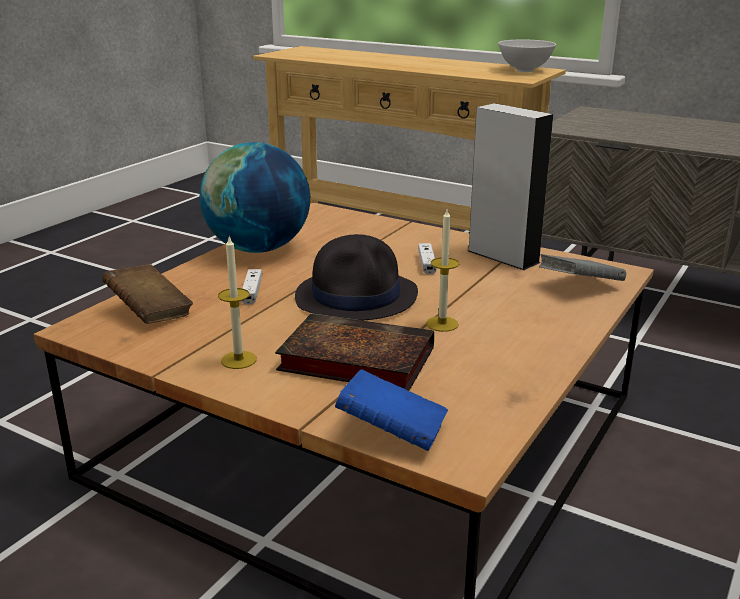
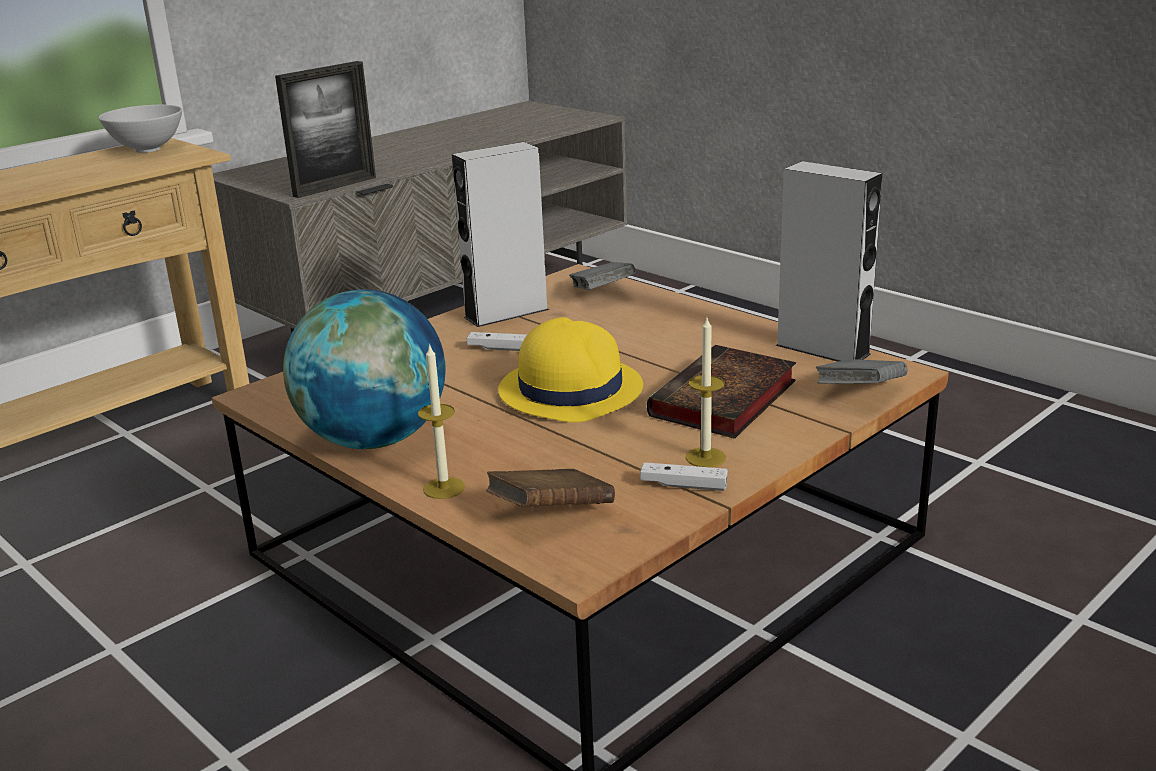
camera: 75 degrees left, 0 degrees up
white game controller [242,269,262,305] -> white game controller moved to [640,462,728,491]
black hat [295,234,418,320] -> yellow hat [498,317,643,422]
blue book [335,369,448,451] -> grey book [816,359,908,384]
candle [426,207,459,332] -> candle moved to [418,343,465,499]
none -> picture frame [275,61,376,198]
none -> grey speaker [775,161,882,362]

